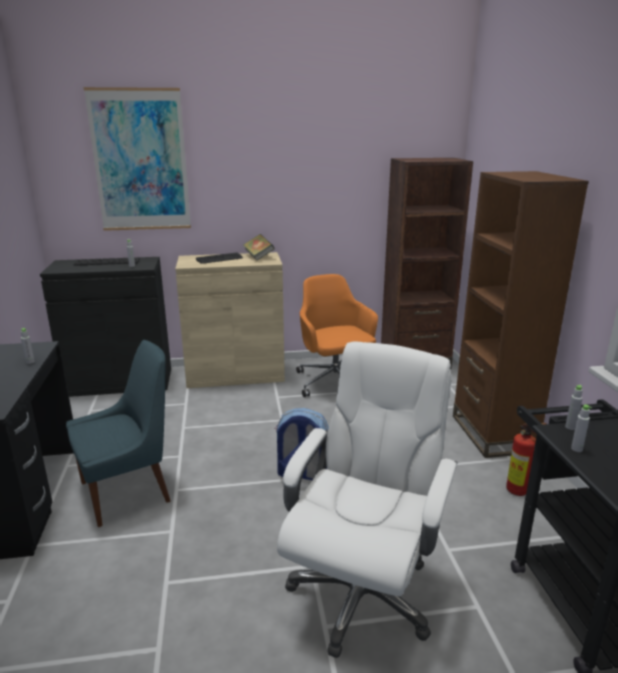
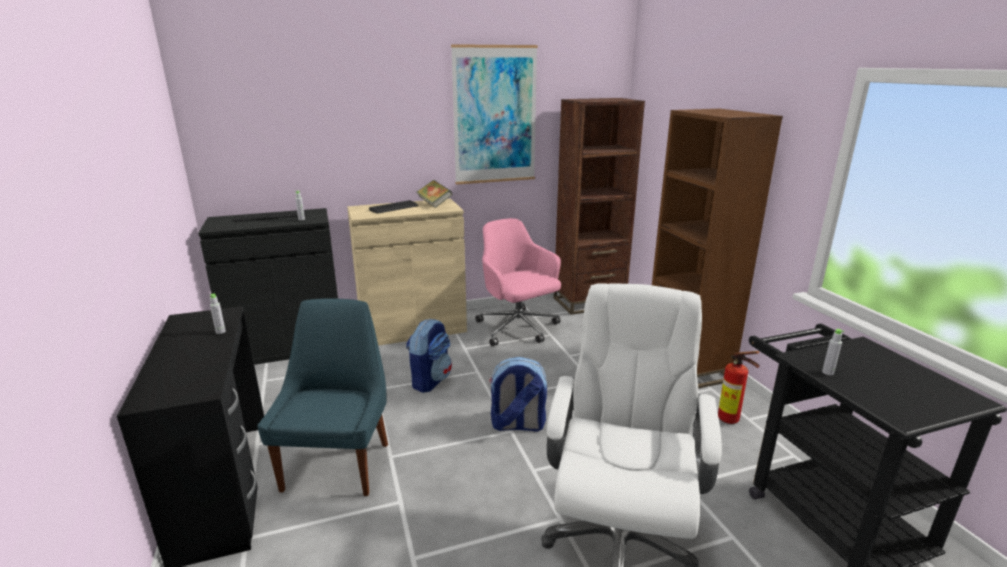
camera: 10 degrees left, 0 degrees up
blue chair [66,340,170,527] -> blue chair turned 45 degrees counterclockwise [257,298,388,496]
picture [84,87,191,231] -> picture moved to [451,44,538,185]
orange office chair [296,274,378,397] -> pink office chair [475,218,561,346]
grey bottle [565,385,583,430] -> none
none -> backpack [406,319,452,393]

